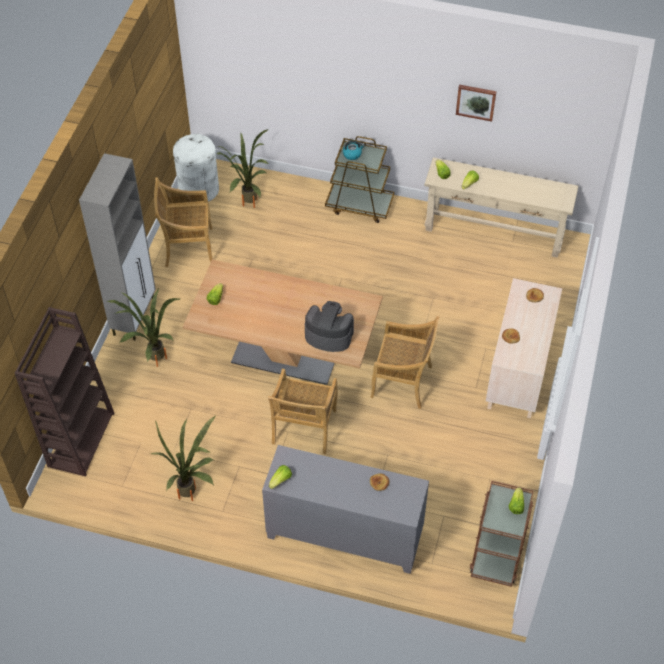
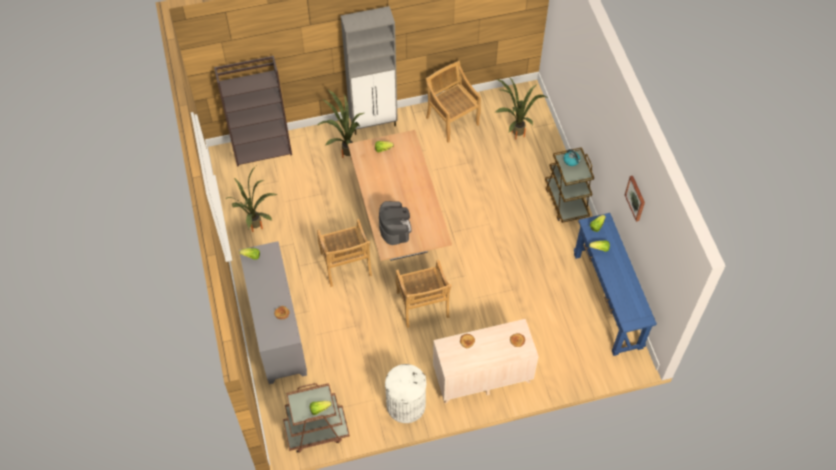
camera: 60 degrees right, 5 degrees up
white trash can [173,133,219,202] -> white trash can moved to [385,364,426,423]
beige chair [268,369,338,454] -> beige chair turned 90 degrees counterclockwise [317,219,372,287]
beige console table [424,157,579,258] -> blue console table [574,213,657,356]

